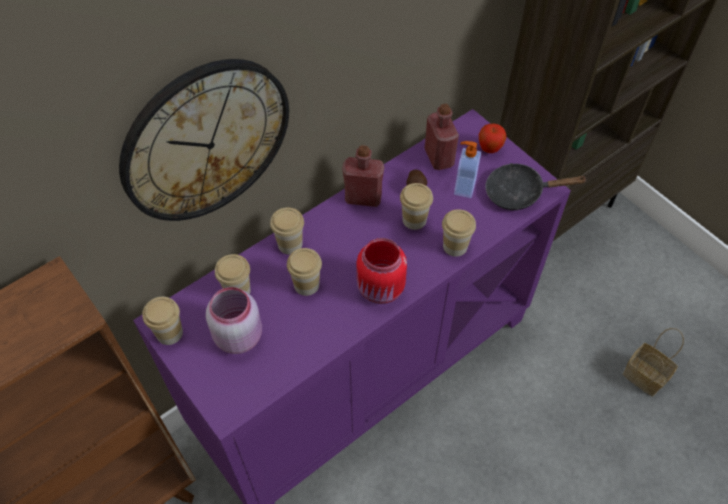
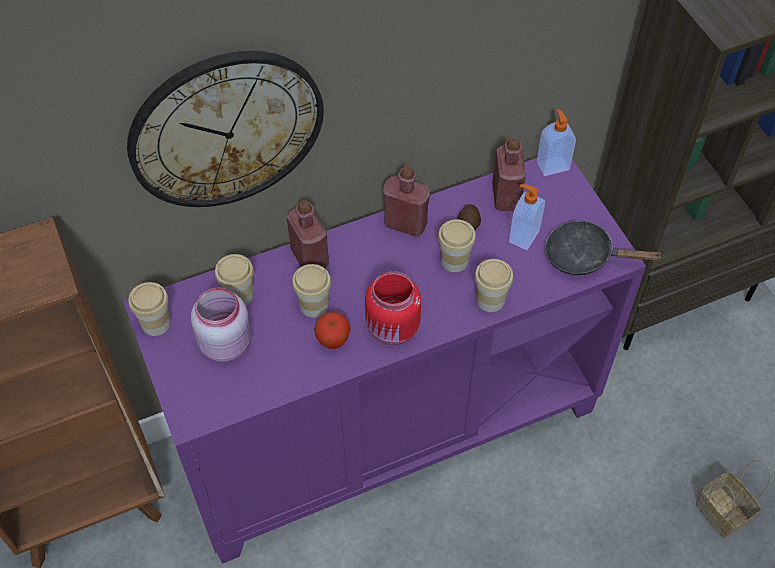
camera: 15 degrees right, 0 degrees up
cup [270,207,304,255] -> red bottle [286,200,329,268]
apple [479,124,507,153] -> apple moved to [314,312,351,349]
none -> soap dispenser [536,109,576,176]

